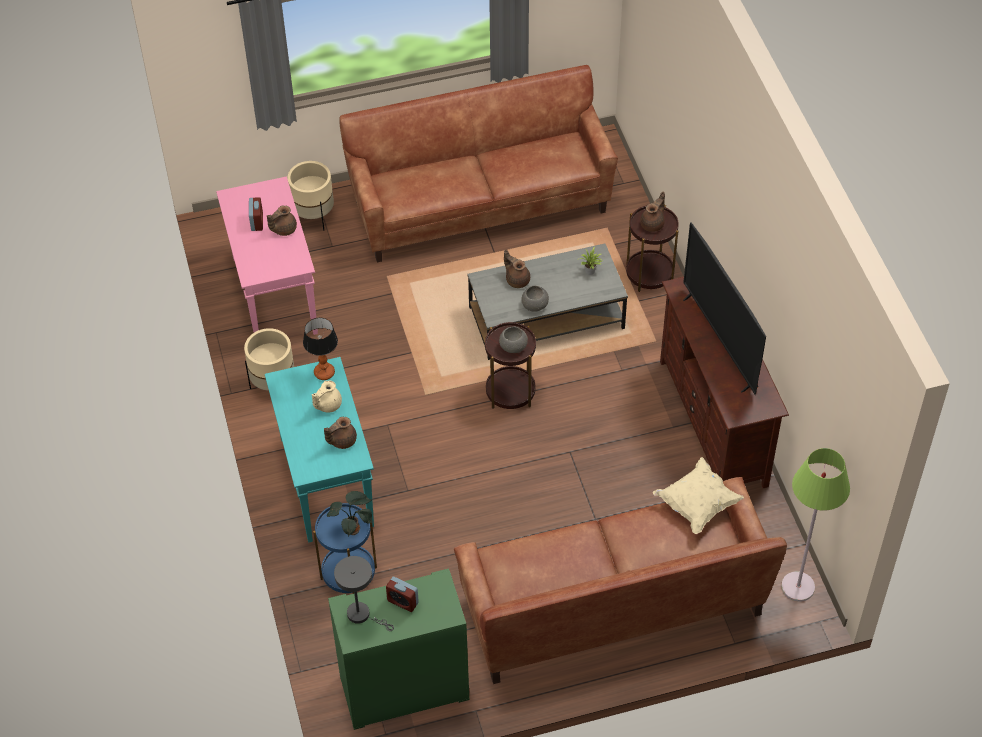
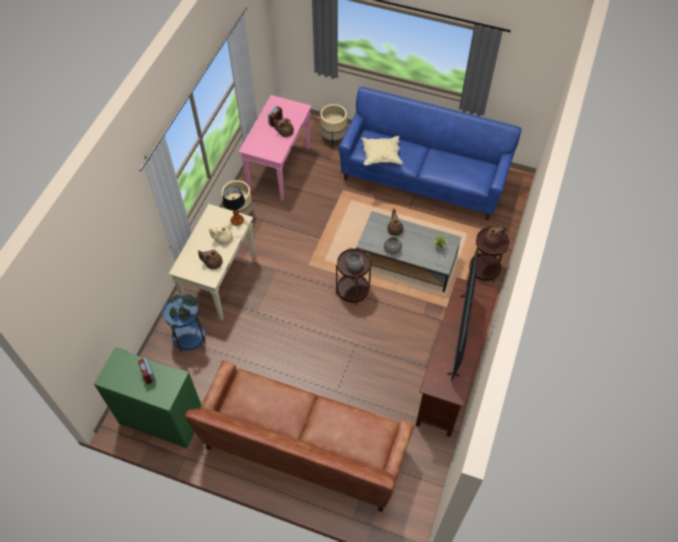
camera: 35 degrees right, 5 degrees up
turquoise console table [265,357,374,543] -> beige console table [169,204,255,320]
grey table lamp [334,556,394,631] -> none
brown sofa [339,65,618,262] -> blue sofa [338,86,521,220]
beige pillow [653,457,744,534] -> beige pillow moved to [361,136,403,165]
green floor lamp [781,448,850,602] -> none

